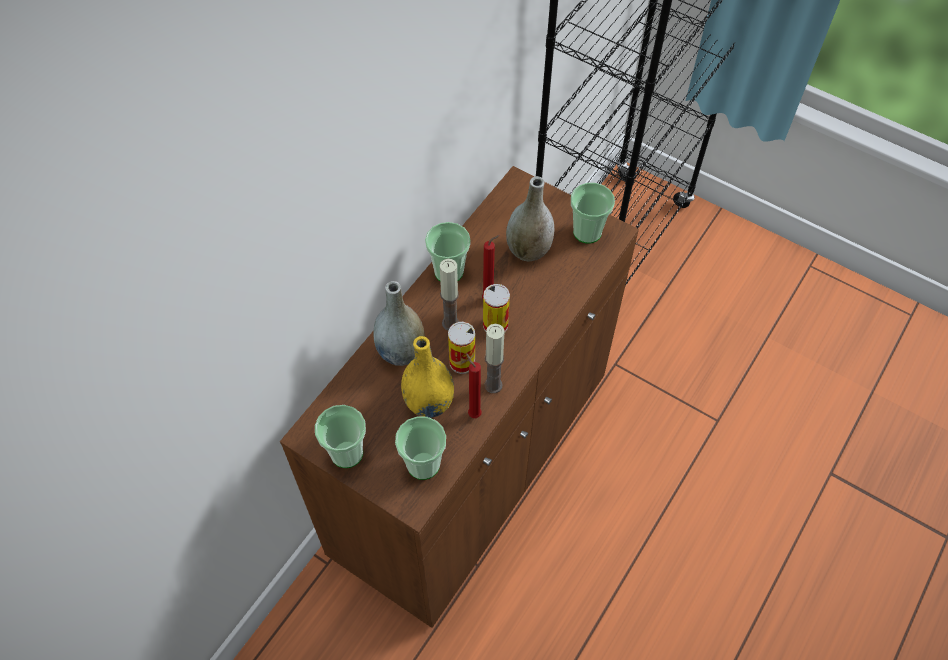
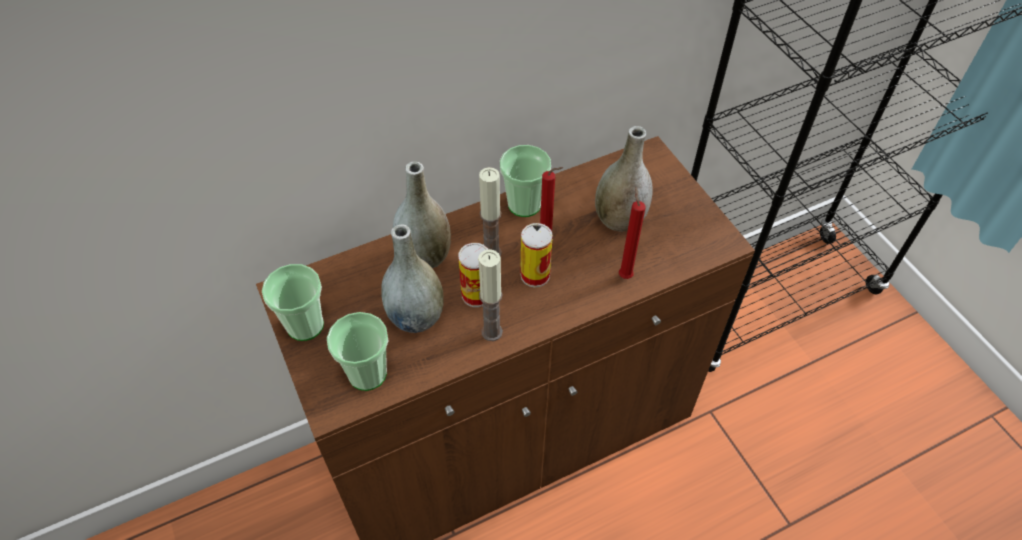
camera: 30 degrees right, 5 degrees down
yellow vase [401,336,454,418] -> grey vase [381,224,444,333]
red candle [466,353,482,418] -> red candle moved to [619,187,645,279]
cup [571,183,615,244] -> none

